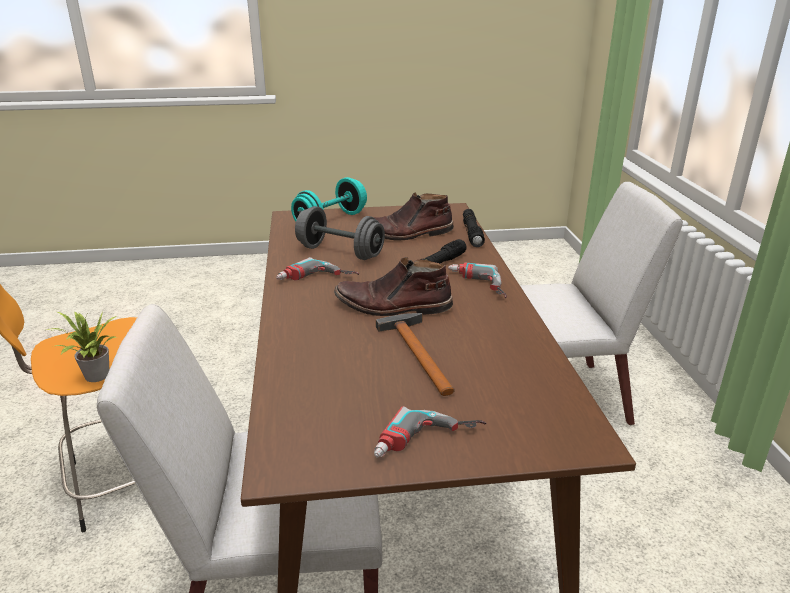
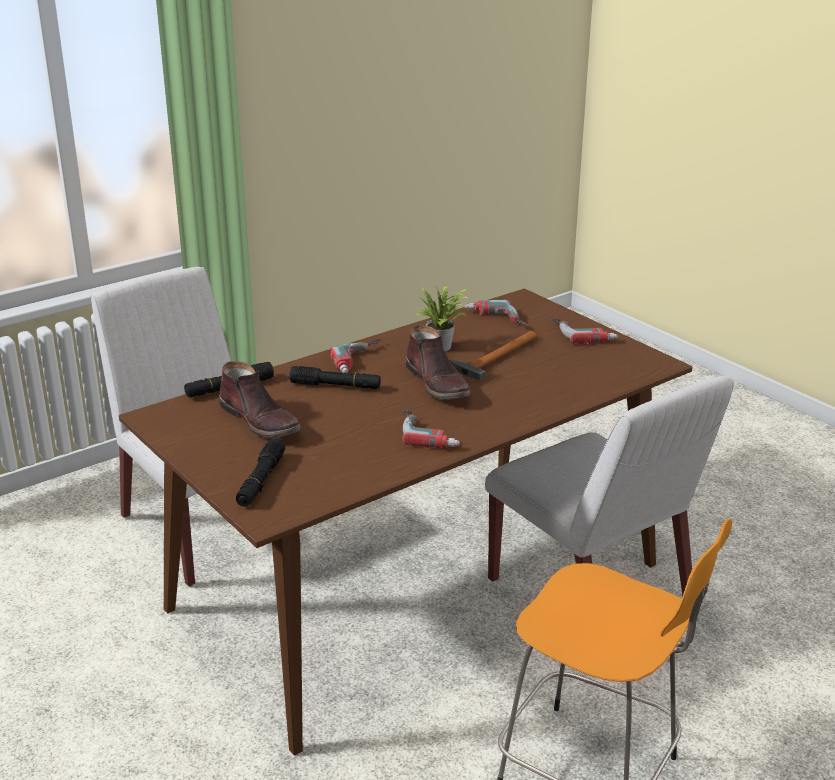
camera: 120 degrees left, 0 degrees up
potted plant [47,311,117,382] -> potted plant moved to [417,283,470,352]
turquoise dumbbell [291,177,367,221] -> black flashlight [236,438,285,507]
grey dumbbell [295,206,385,260] -> none
none -> power drill [464,300,527,327]

